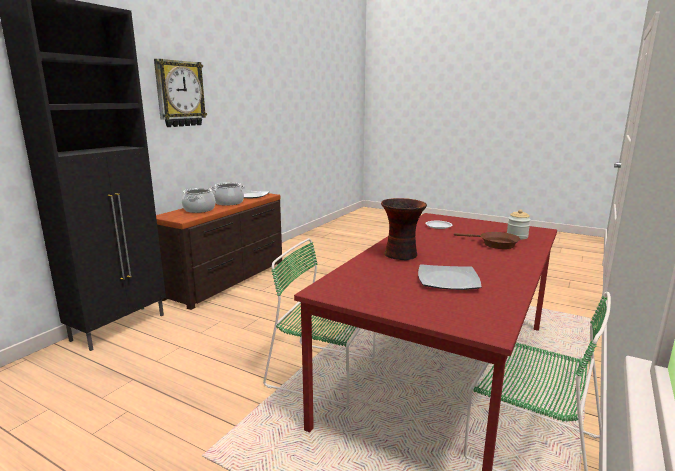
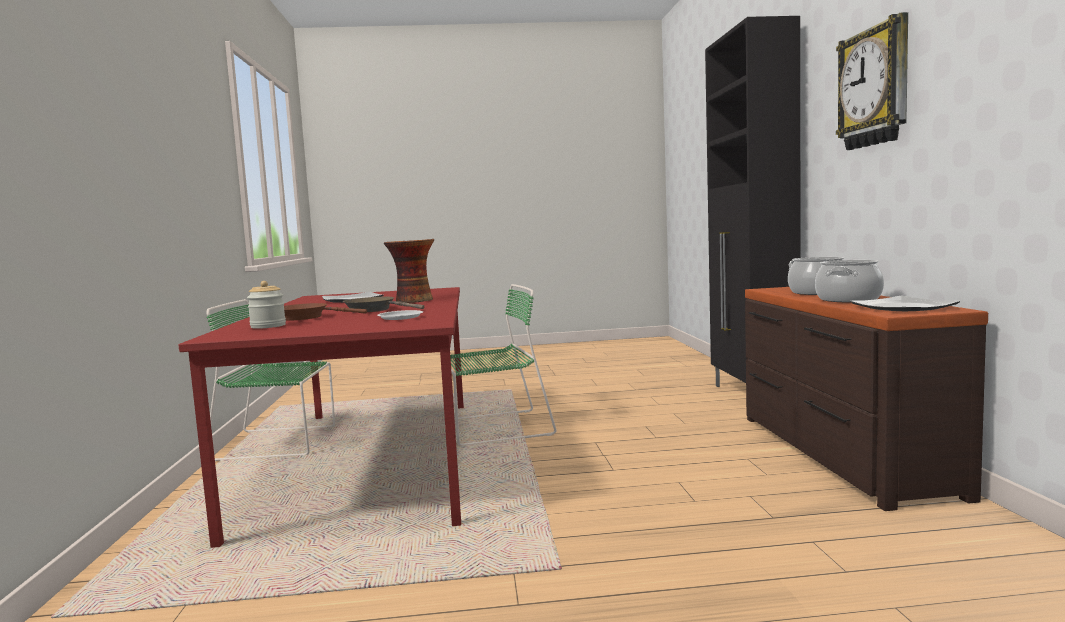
camera: 145 degrees right, 10 degrees down
none -> brown frying pan [343,297,424,313]

